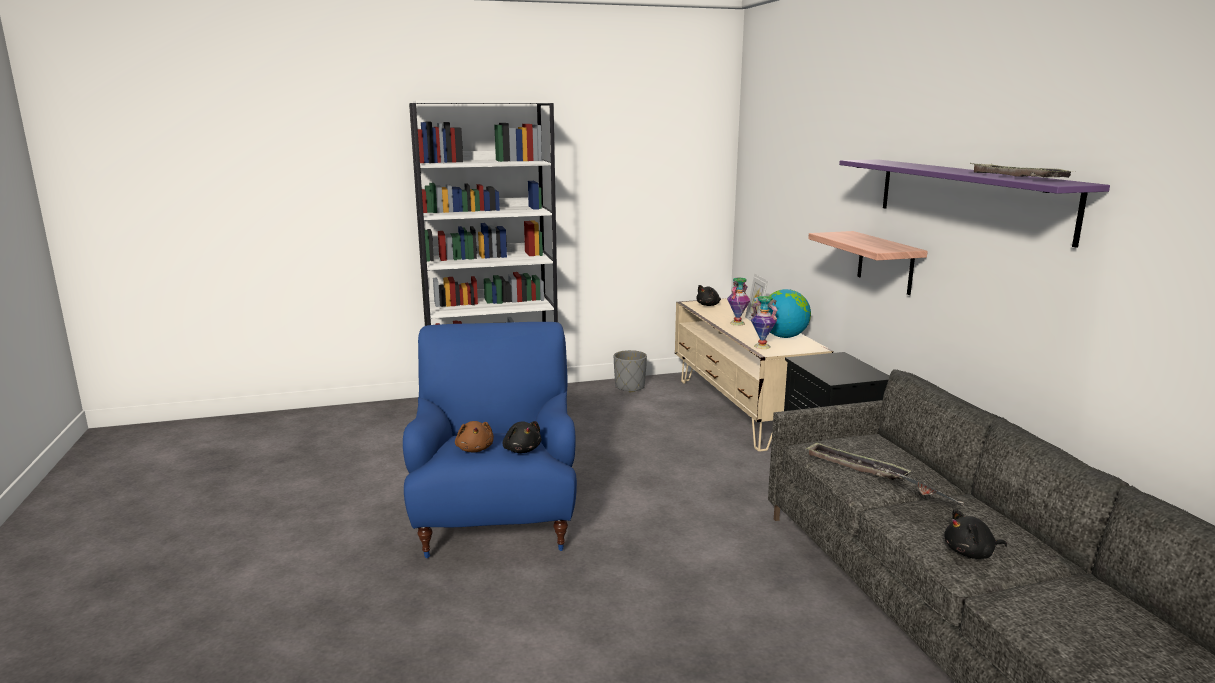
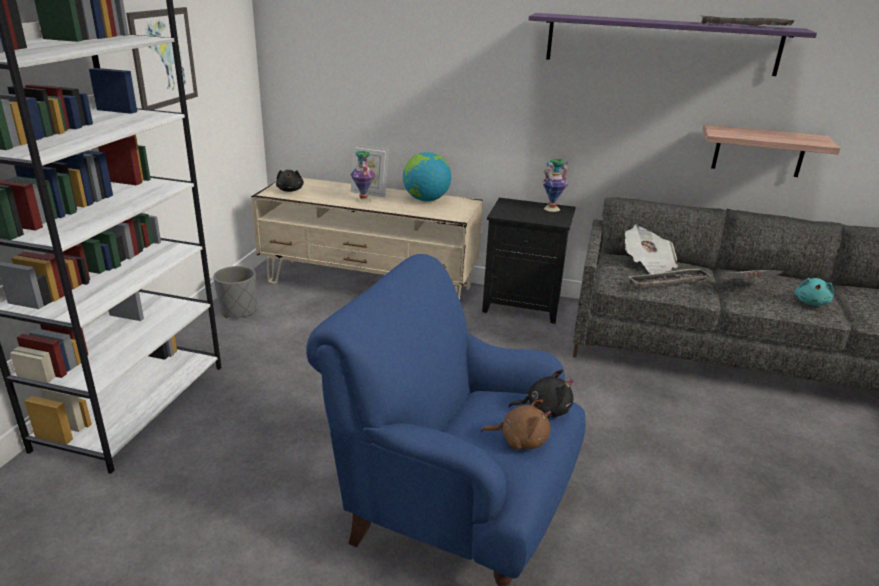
camera: 60 degrees left, 10 degrees up
vase [751,296,778,349] -> vase moved to [542,159,568,212]
shelf [808,231,928,295] -> shelf moved to [703,125,841,177]
black plush toy [944,509,1007,559] -> turquoise plush toy [795,278,834,306]
none -> picture [126,7,198,110]
none -> newspaper [625,224,678,274]

